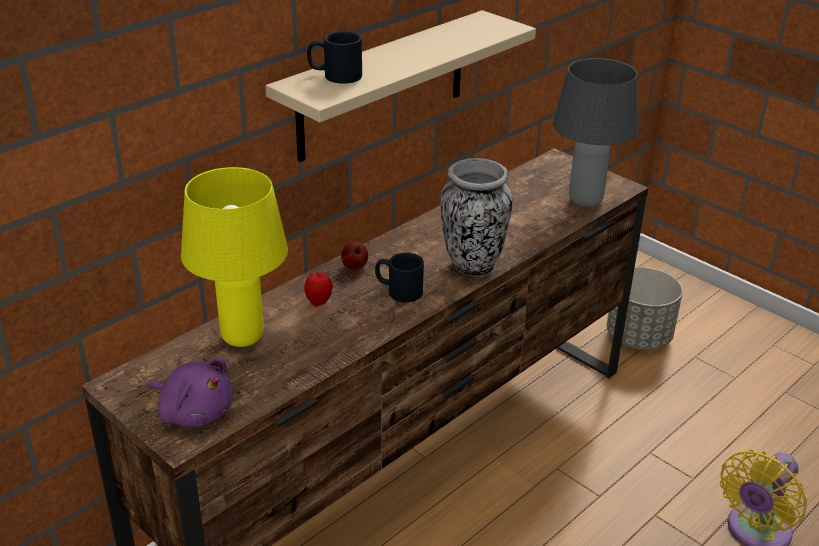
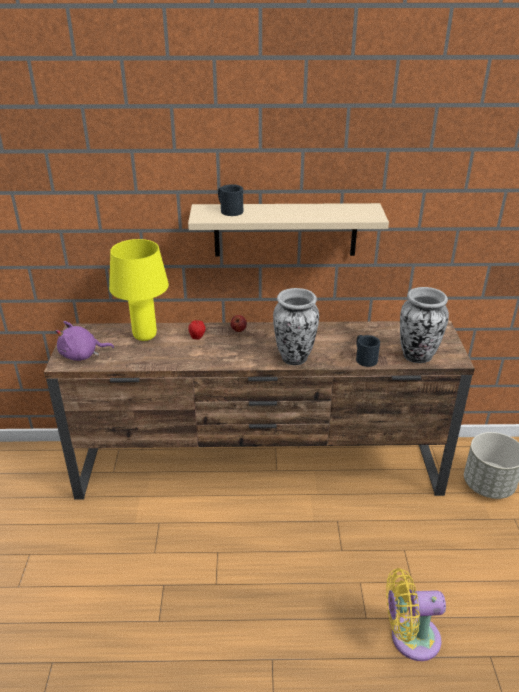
camera: 45 degrees right, 0 degrees up
purple plush toy [148,358,233,427] -> purple plush toy turned 90 degrees clockwise [55,321,114,361]
black mug [375,253,424,303] -> black mug moved to [356,335,380,367]
grey table lamp [553,58,638,207] -> vase [400,287,449,363]

